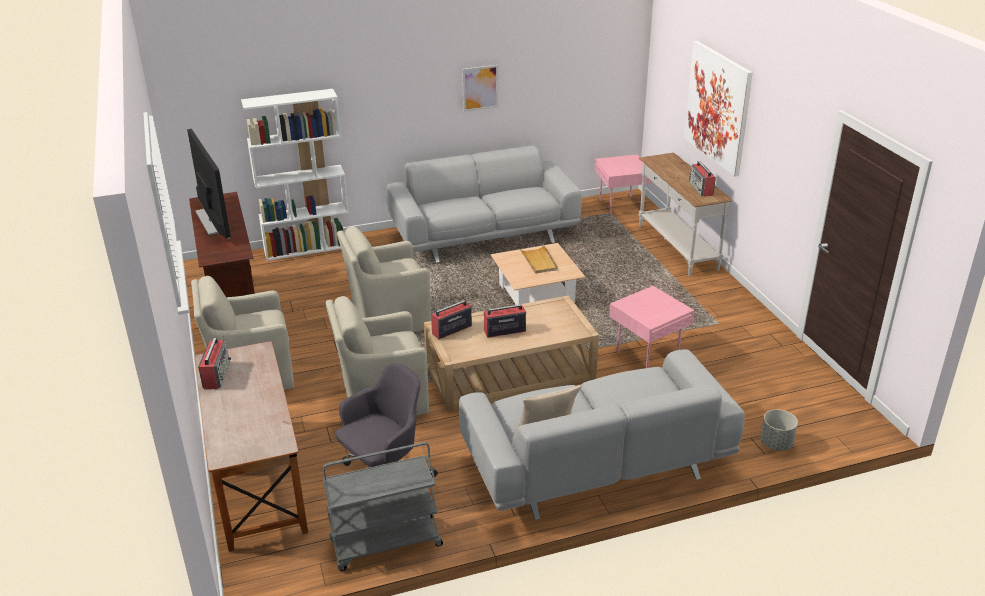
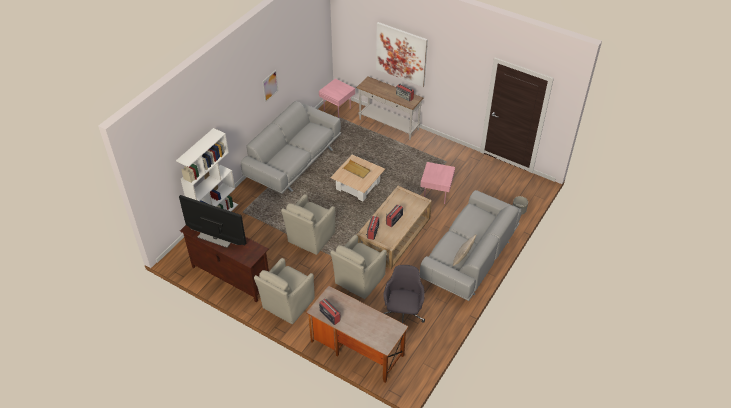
camera: 40 degrees left, 15 degrees up
grey cart [323,442,443,571] -> none

